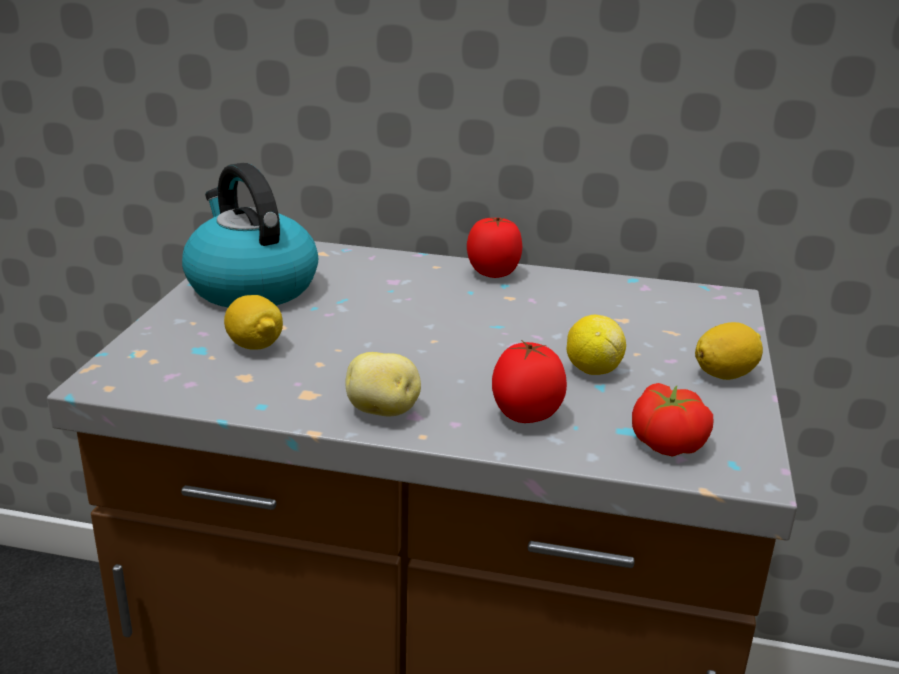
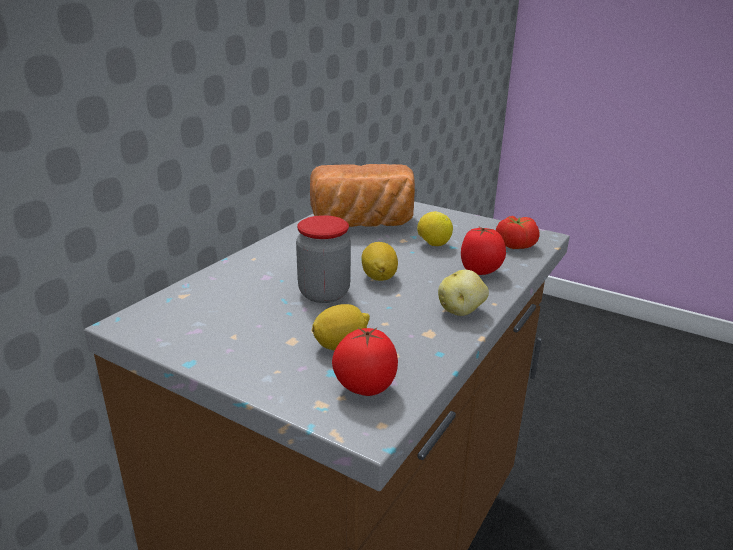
camera: 70 degrees left, 0 degrees up
kettle [182,163,318,307] -> none
tomato [467,217,522,278] -> tomato moved to [332,327,398,396]
lemon [695,322,763,380] -> lemon moved to [361,242,398,281]
none -> jar [296,215,351,303]
none -> bread [310,164,415,227]

